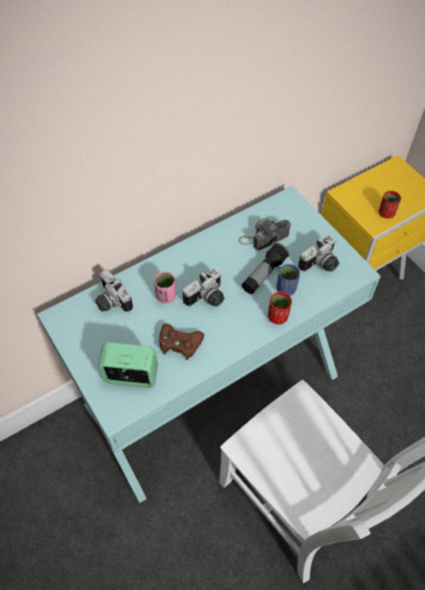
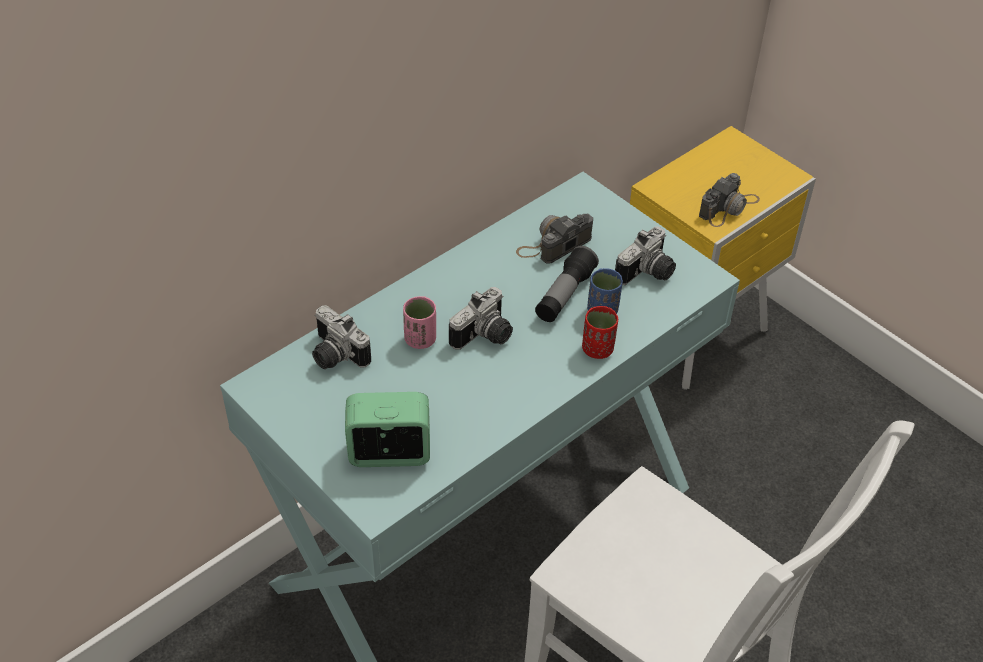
camera: 10 degrees left, 10 degrees down
brown game controller [159,324,204,360] -> none
red cup [379,191,401,219] -> camera [699,173,760,227]

